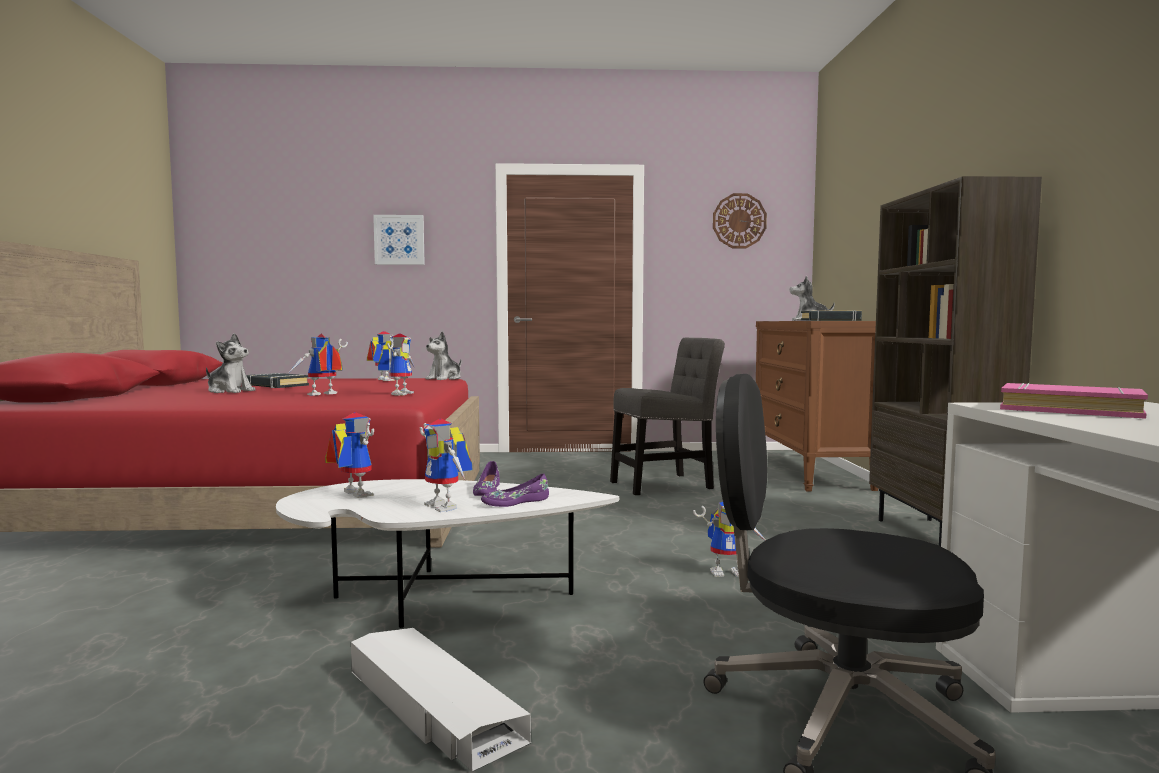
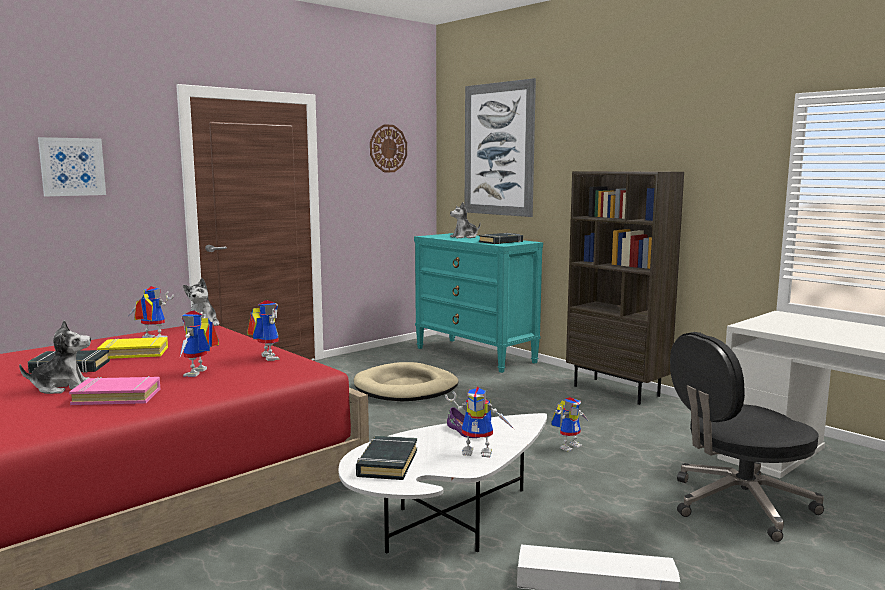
camera: 40 degrees left, 5 degrees up
toy robot [325,412,374,498] -> black book [356,436,417,480]
purple shoe [481,474,549,507] -> none
grey chair [610,338,725,495] -> beige dog bed [354,362,459,401]
brown dresser [756,321,878,492] -> turquoise dresser [414,233,543,373]
pink book [1000,383,1148,419] -> pink book moved to [69,376,160,405]
none -> yellow book [97,337,168,359]
none -> picture [465,78,536,217]

